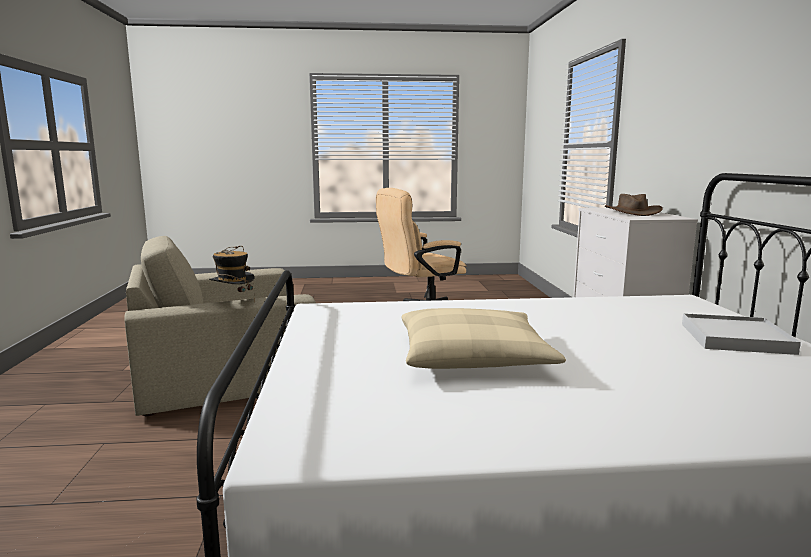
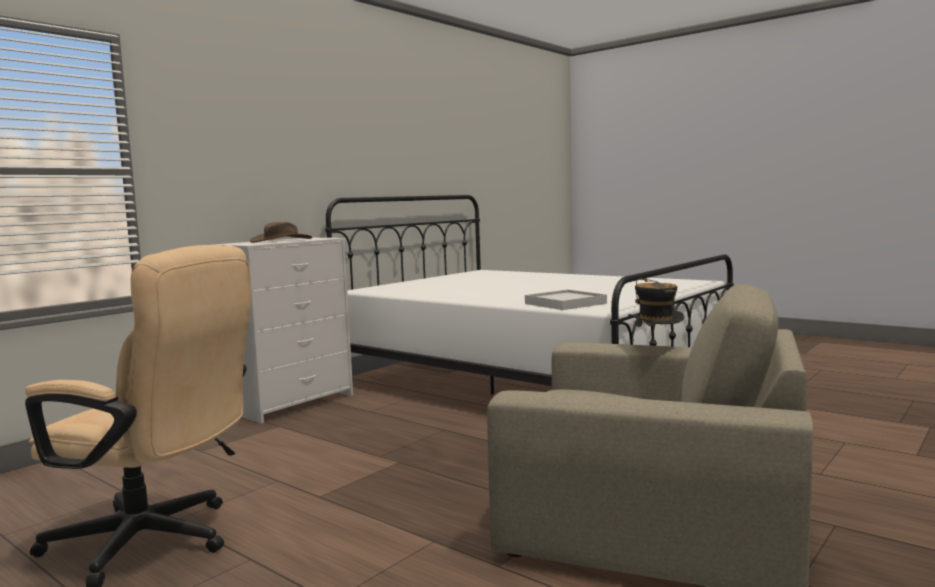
camera: 135 degrees left, 5 degrees down
beige pillow [401,308,566,369] -> none
white tray [682,313,801,355] -> white tray moved to [525,290,607,310]

